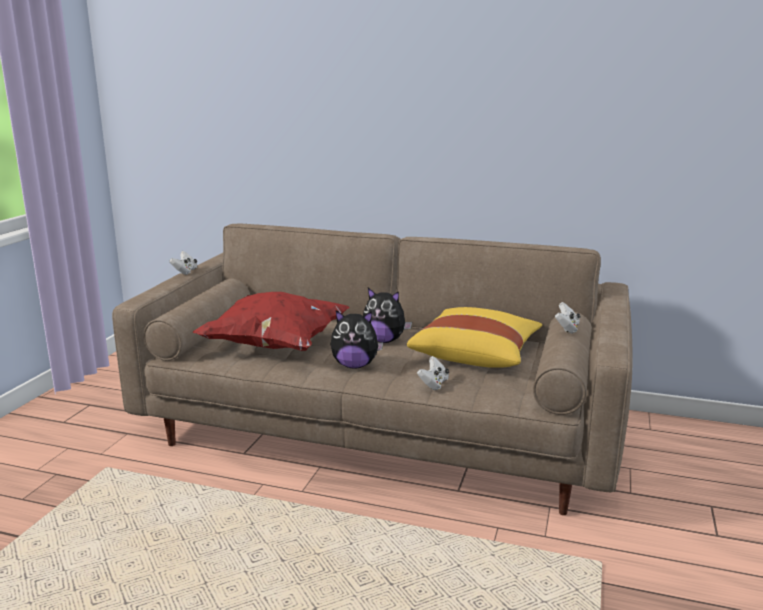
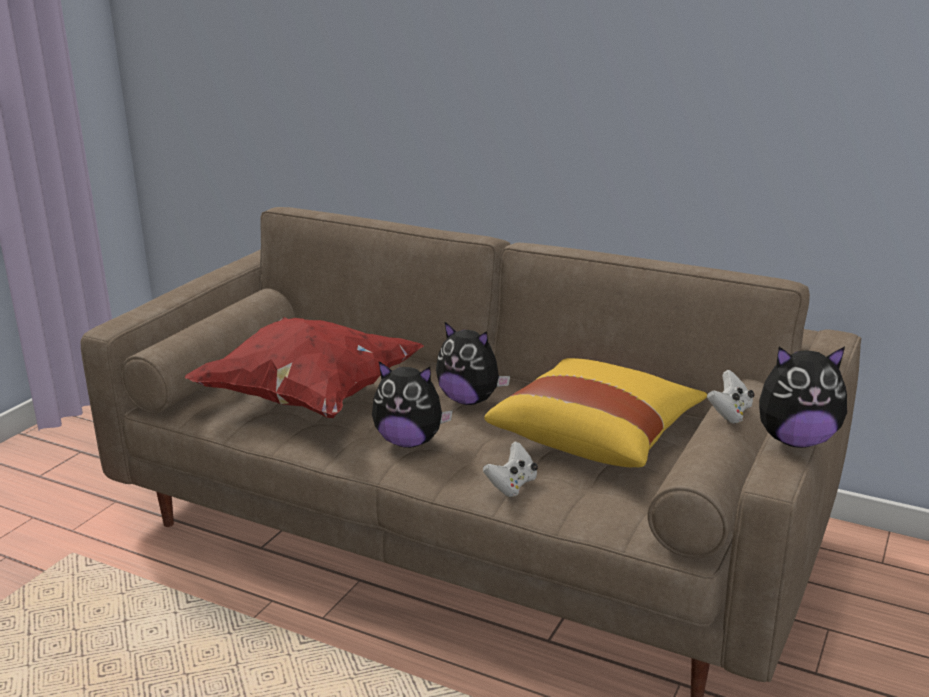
camera: 10 degrees right, 5 degrees up
white game controller [169,251,197,275] -> none
none -> plush toy [759,347,847,448]

